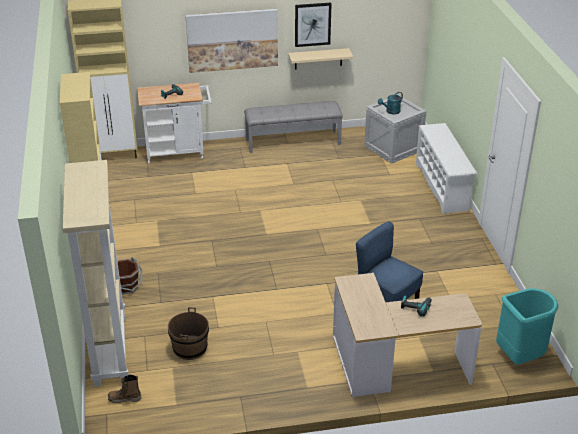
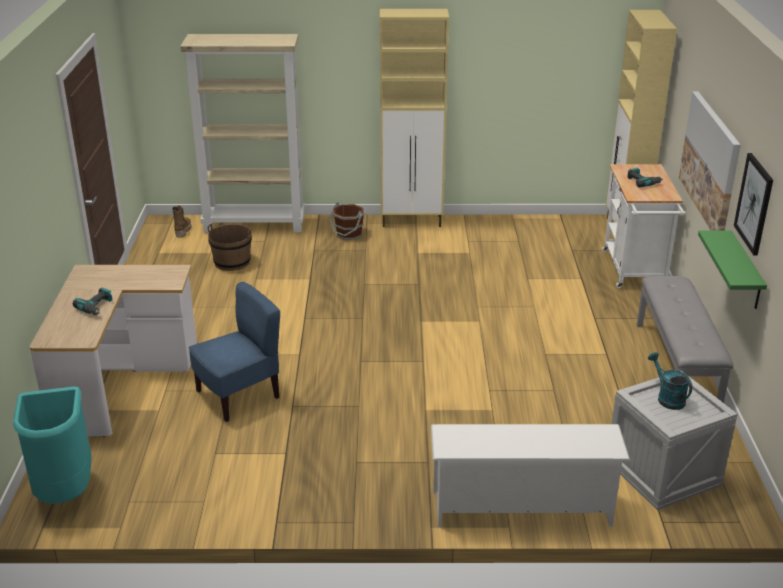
camera: 100 degrees right, 5 degrees down
beige shelf [288,48,353,69] -> green shelf [698,231,767,309]

